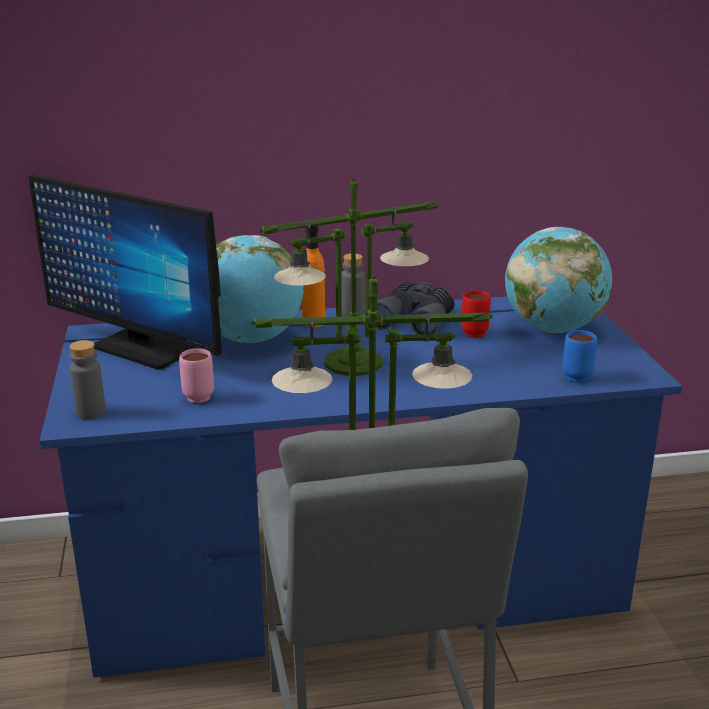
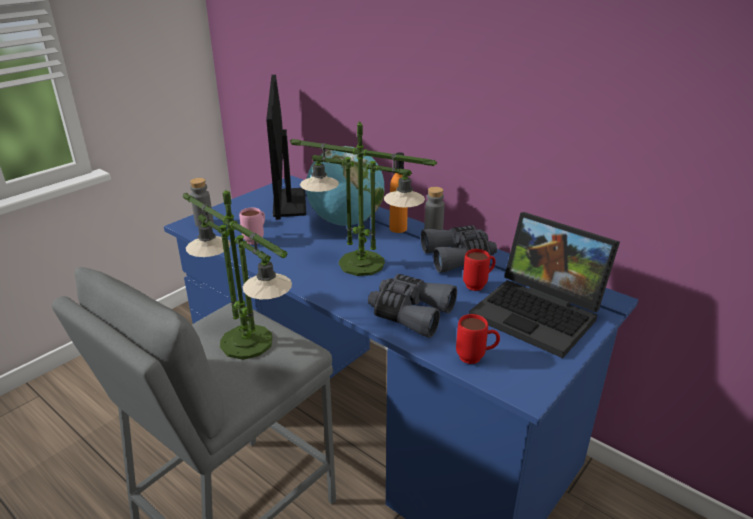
camera: 50 degrees right, 5 degrees up
globe [505,227,612,333] -> laptop [469,212,620,358]
blue mug [562,330,598,382] -> red mug [456,314,500,364]
none -> grey binoculars [368,274,457,338]

